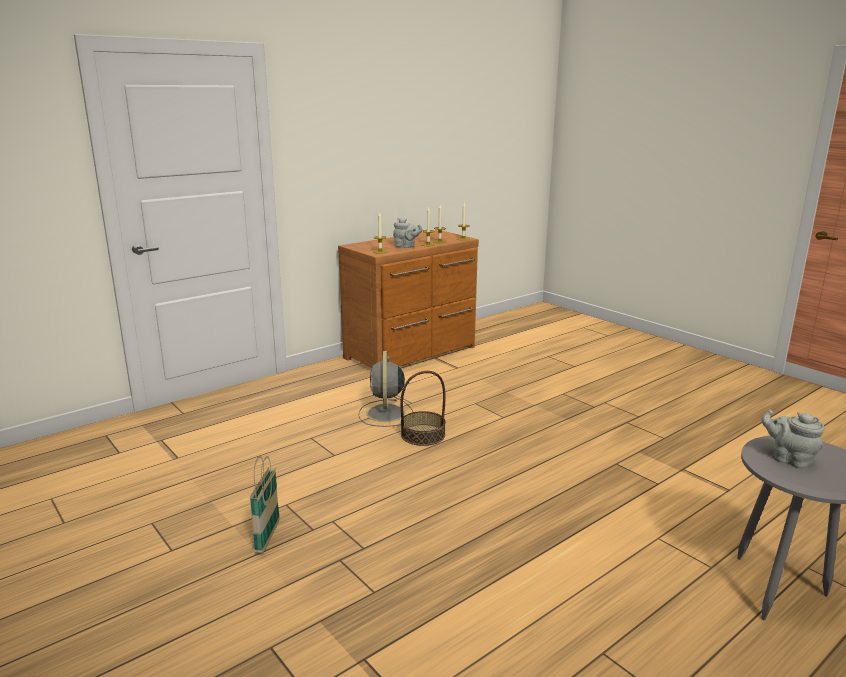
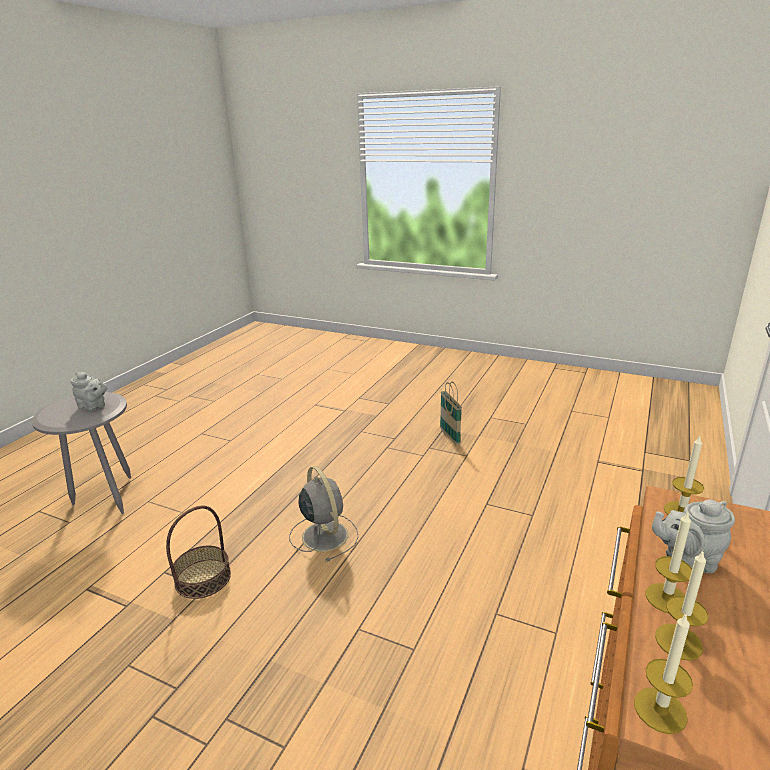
camera: 155 degrees right, 5 degrees up
grey fan [358,351,413,427] -> grey fan moved to [289,466,359,562]
basket [400,371,446,446] -> basket moved to [166,505,231,599]

